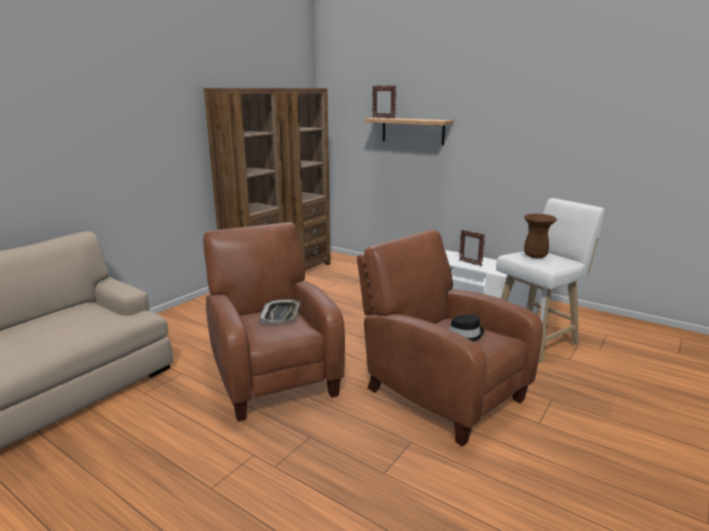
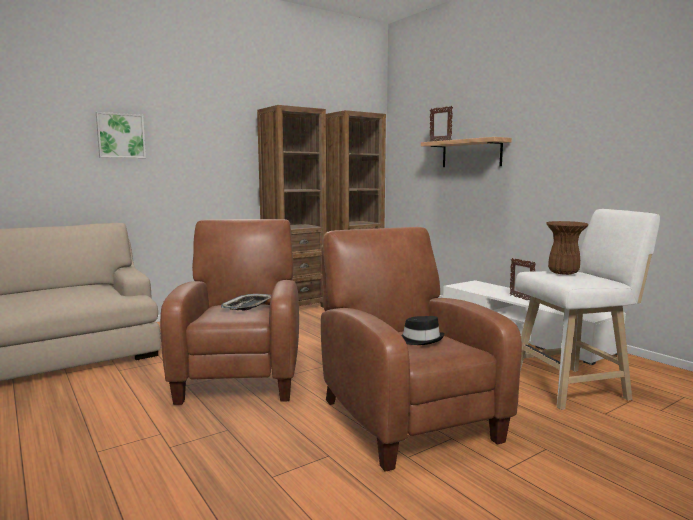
camera: 20 degrees right, 10 degrees down
none -> picture [96,112,146,158]

